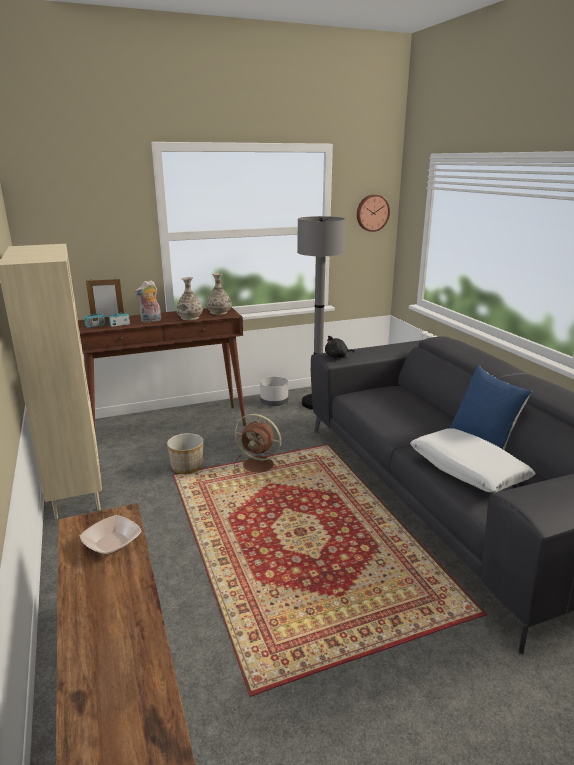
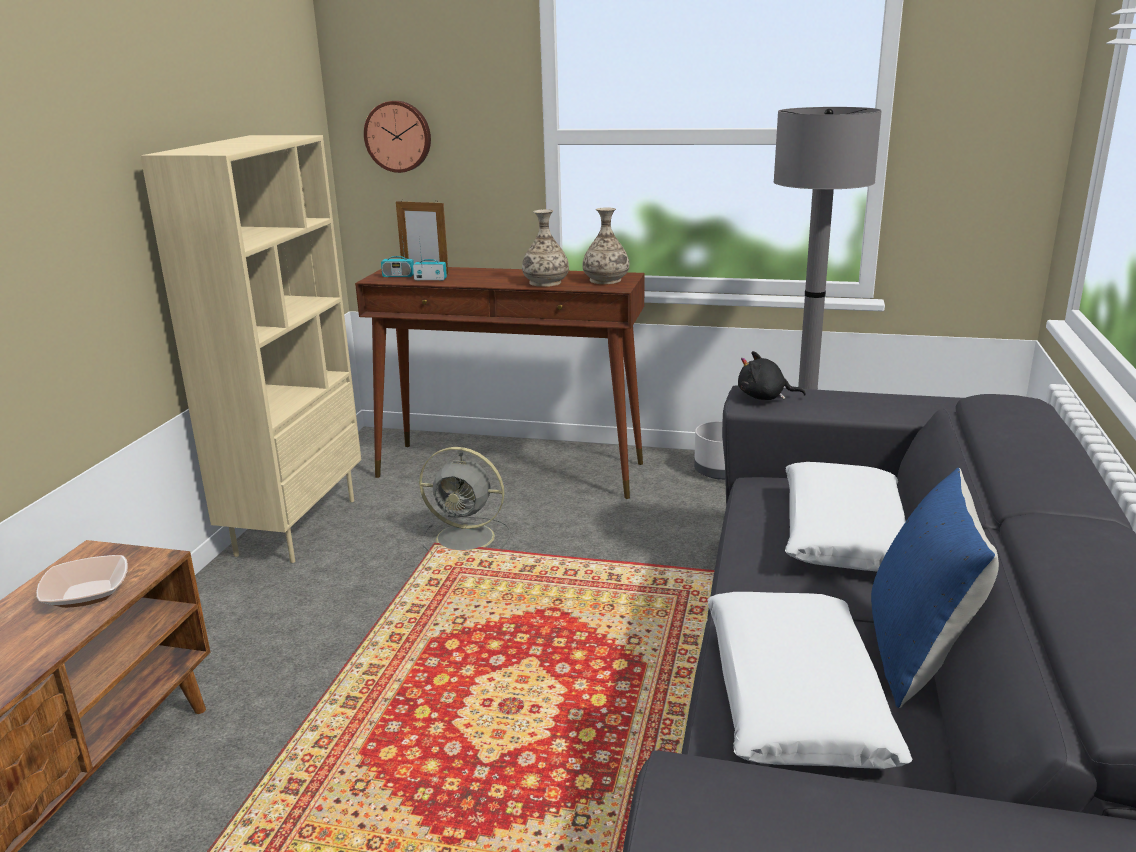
camera: 35 degrees right, 0 degrees up
plush toy [135,280,161,323] -> none
planter [167,433,203,474] -> grey fan [419,447,510,552]
brown fan [234,414,281,473] -> none
wall clock [357,194,390,232] -> wall clock moved to [364,101,431,173]
none -> white pillow [785,462,906,571]

